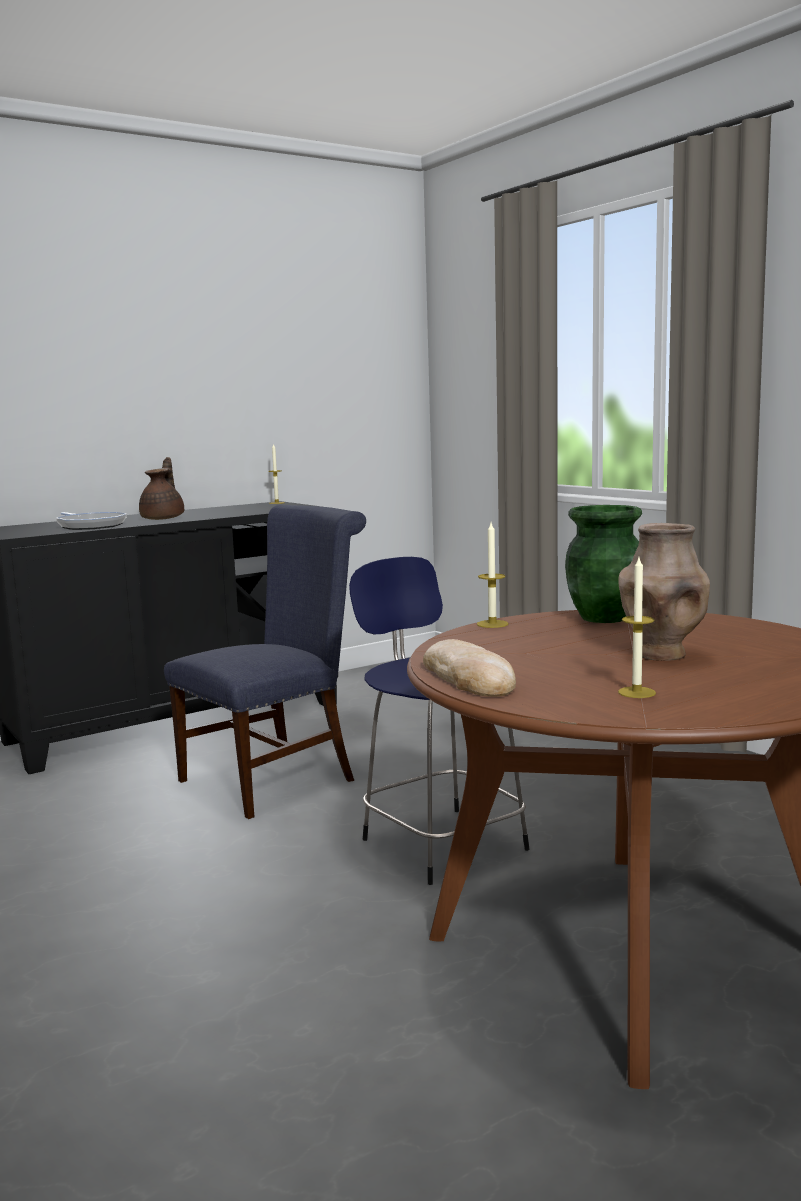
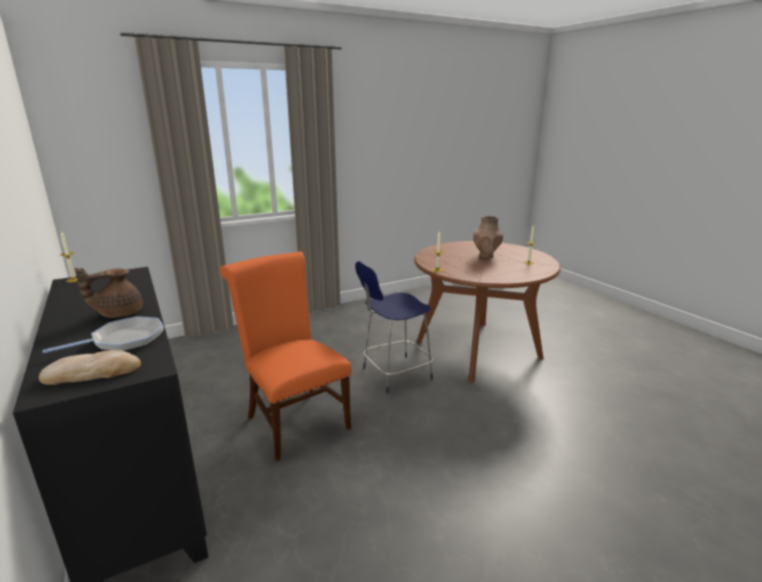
camera: 85 degrees left, 10 degrees up
brown teapot [139,457,184,520] -> brown teapot turned 45 degrees counterclockwise [75,268,143,318]
blue chair [164,504,366,819] -> orange chair [219,251,352,461]
bread [423,639,516,697] -> bread moved to [39,350,141,385]
green vase [565,505,642,623] -> none

